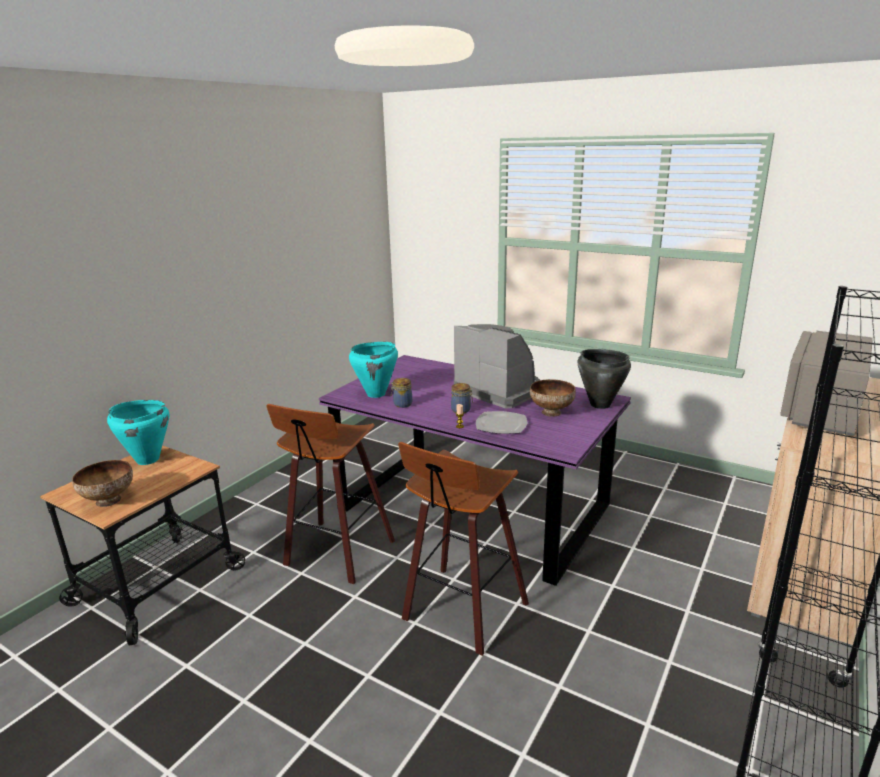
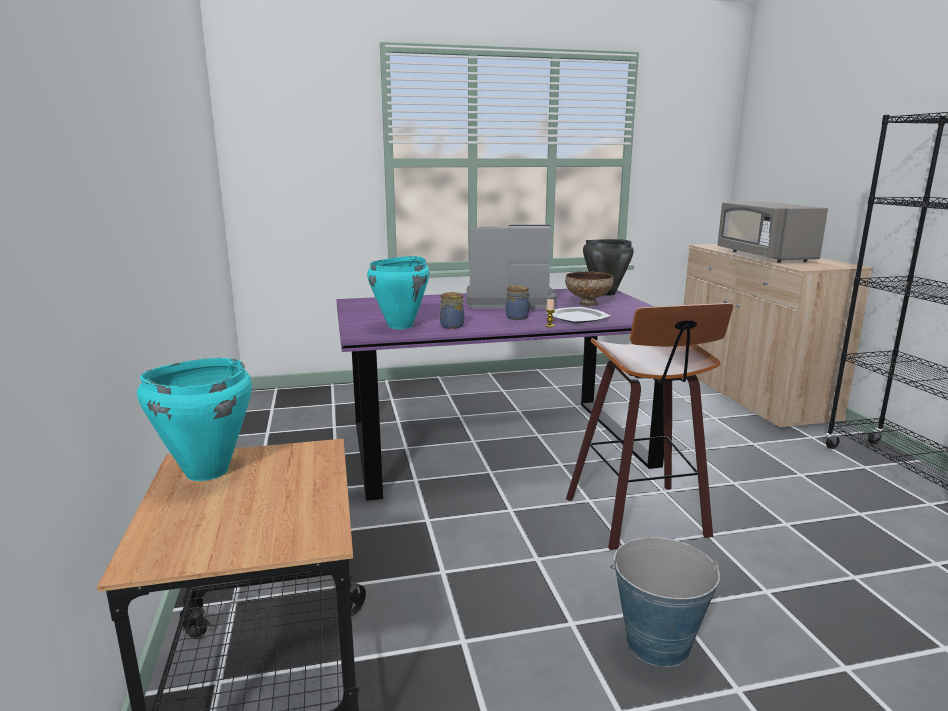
camera: 45 degrees left, 5 degrees down
bowl [72,460,133,507] -> none
stool [266,404,395,584] -> none
none -> bucket [610,537,720,667]

